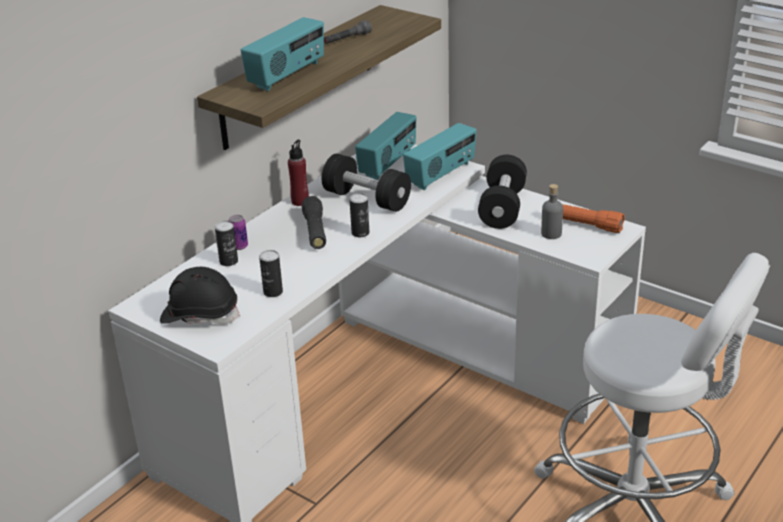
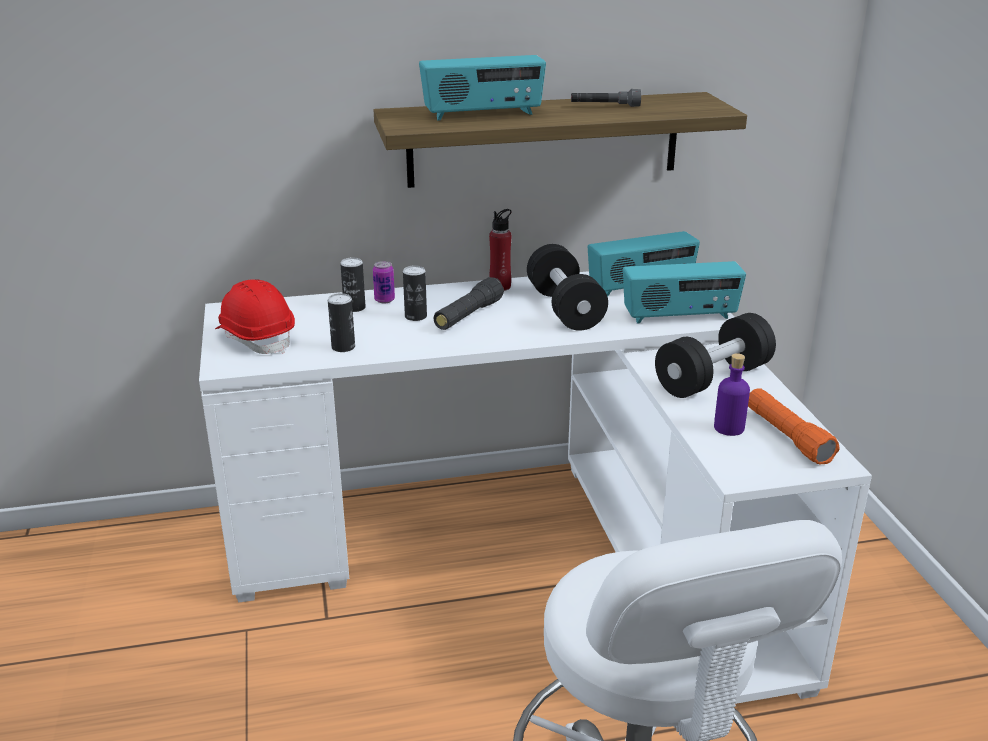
camera: 40 degrees right, 5 degrees down
black hard hat [160,267,240,324] -> red hard hat [215,279,295,354]
can [349,193,369,237] -> can moved to [403,265,427,321]
grey bottle [541,184,563,239] -> purple bottle [714,353,750,436]

